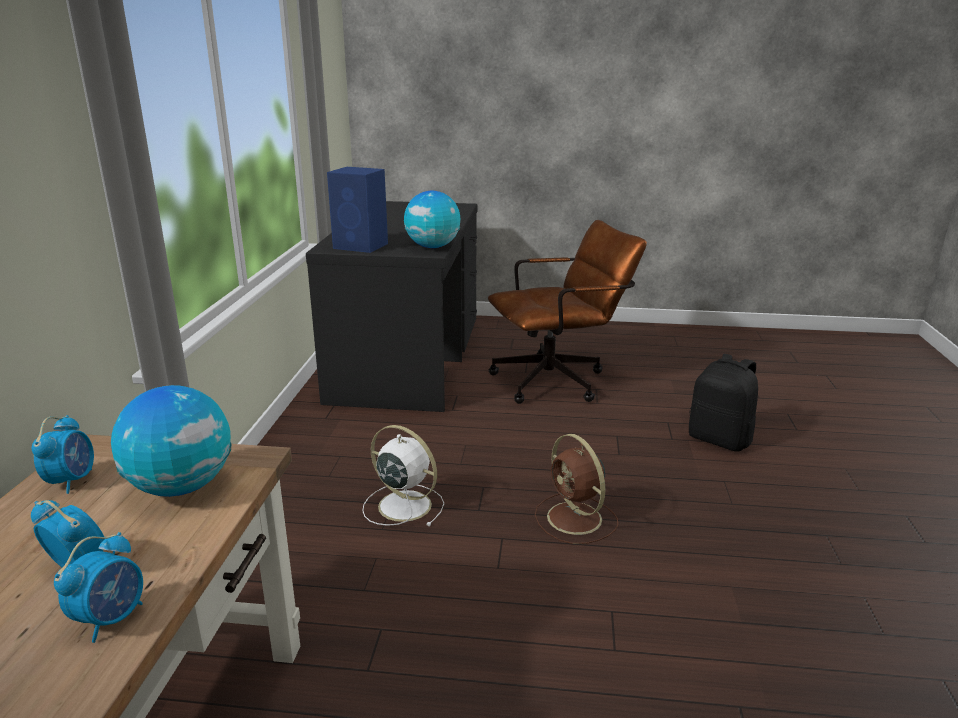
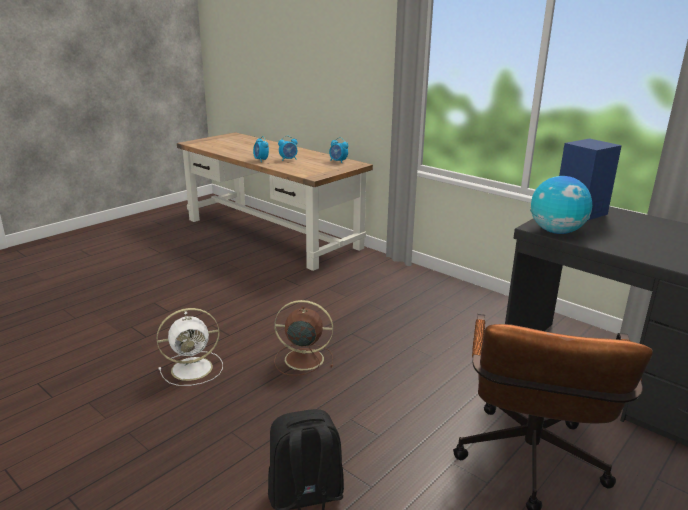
camera: 125 degrees right, 0 degrees up
globe [111,385,231,497] -> none
white fan [362,425,444,526] -> white fan moved to [156,308,223,386]

